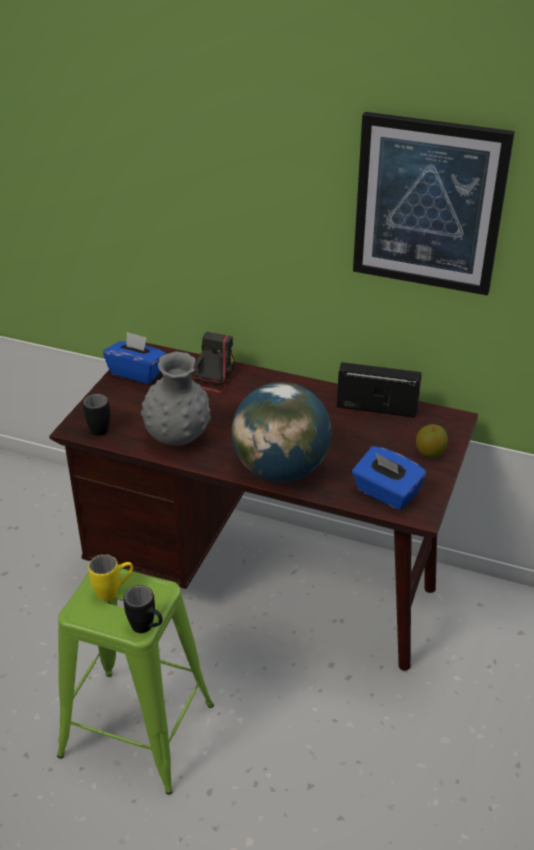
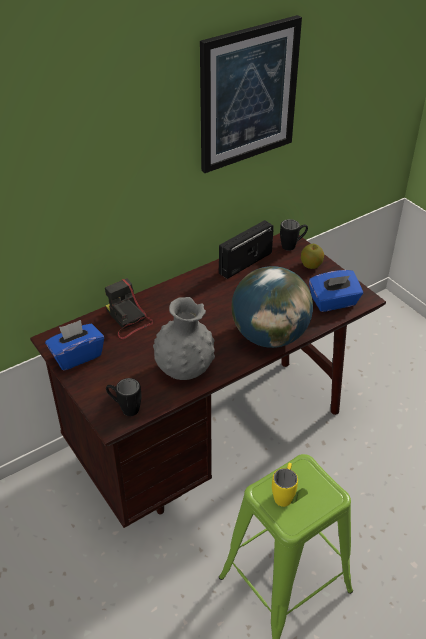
camera: 55 degrees left, 5 degrees up
black mug [123,585,163,633] -> black mug moved to [280,219,308,251]

